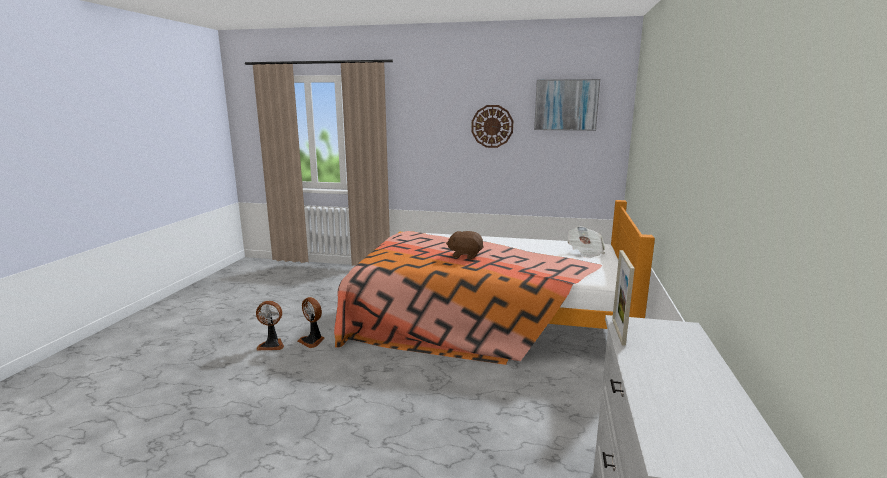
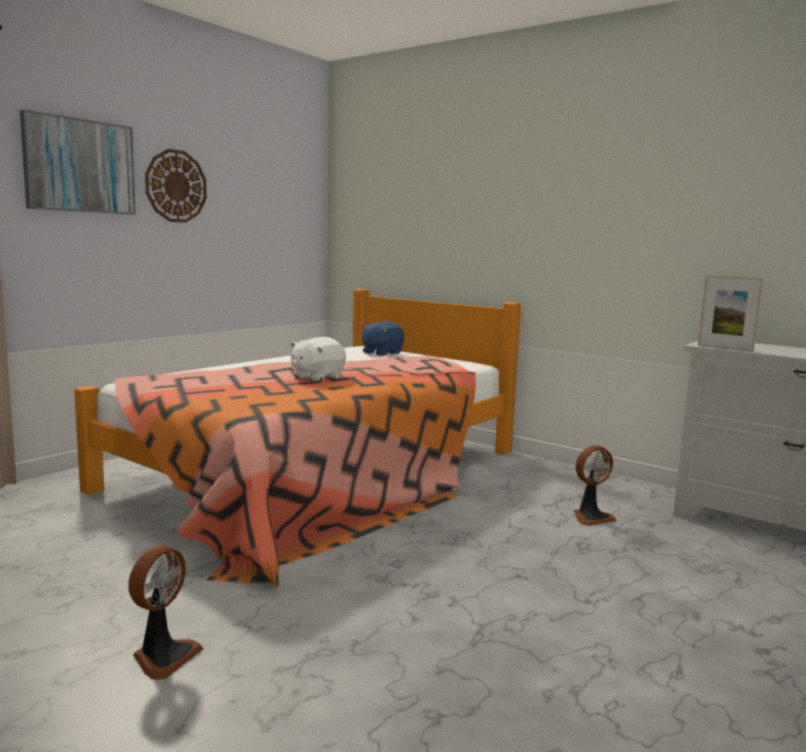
camera: 65 degrees left, 5 degrees down
fan [297,297,324,348] -> fan moved to [574,445,617,526]
brown plush toy [446,231,484,259] -> white plush toy [291,337,346,382]
picture [534,79,600,131] -> picture moved to [20,109,136,214]
newspaper [567,226,605,258] -> blue plush toy [361,321,404,356]

